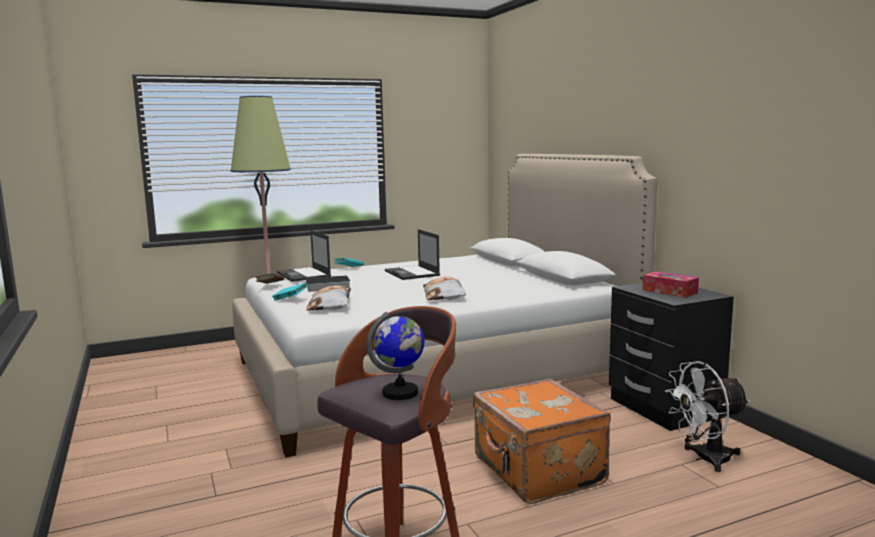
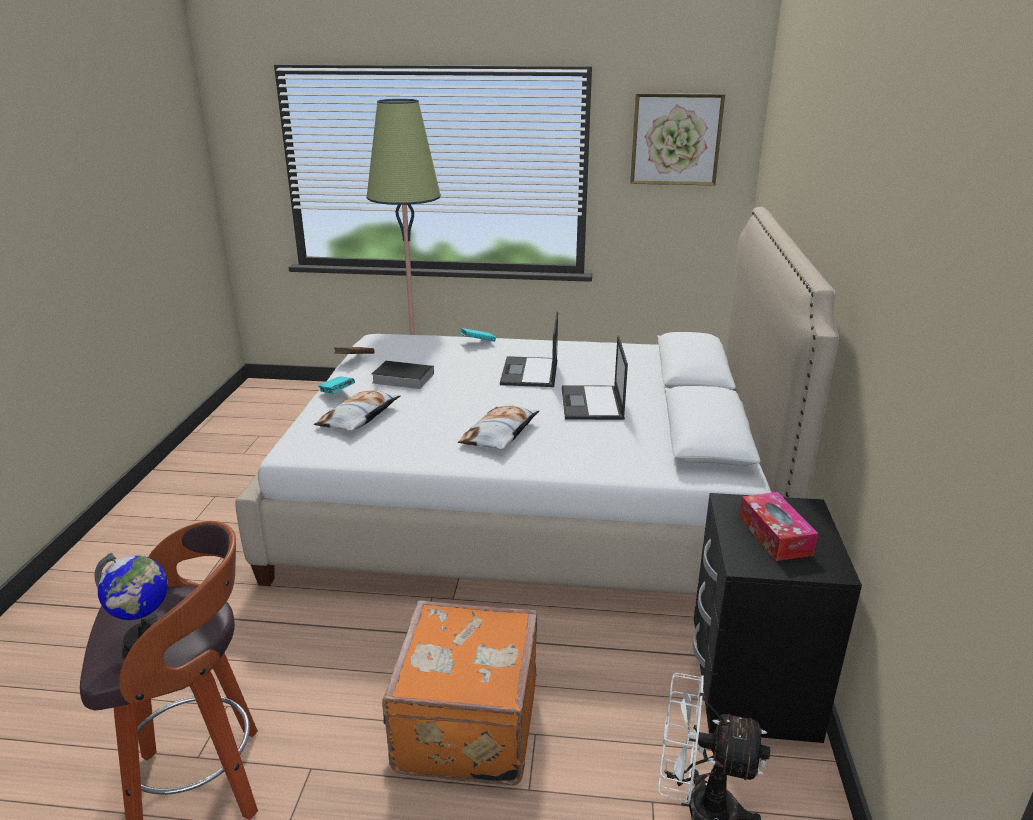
camera: 30 degrees right, 15 degrees up
laptop [277,230,331,282] -> laptop moved to [562,336,628,420]
none -> picture [630,93,725,185]

